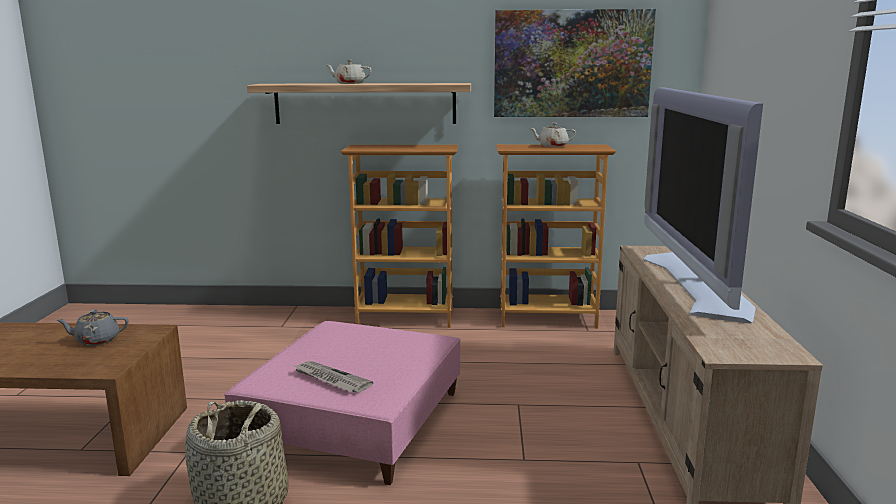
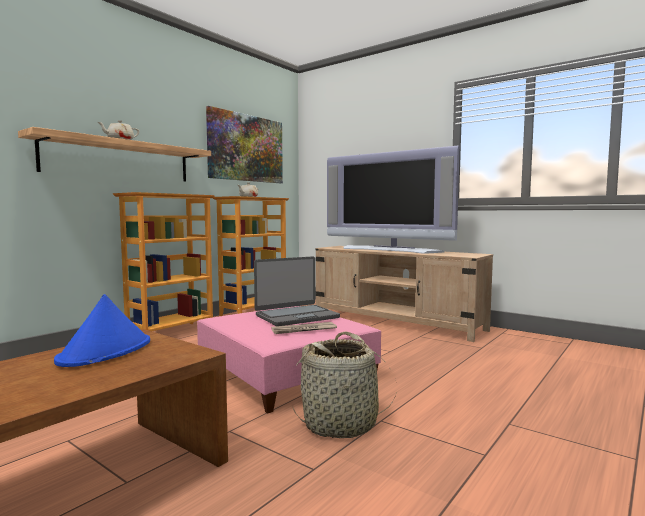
camera: 55 degrees left, 10 degrees down
grey teapot [56,310,129,346] -> blue hat [54,294,150,367]
none -> laptop [254,256,340,326]

